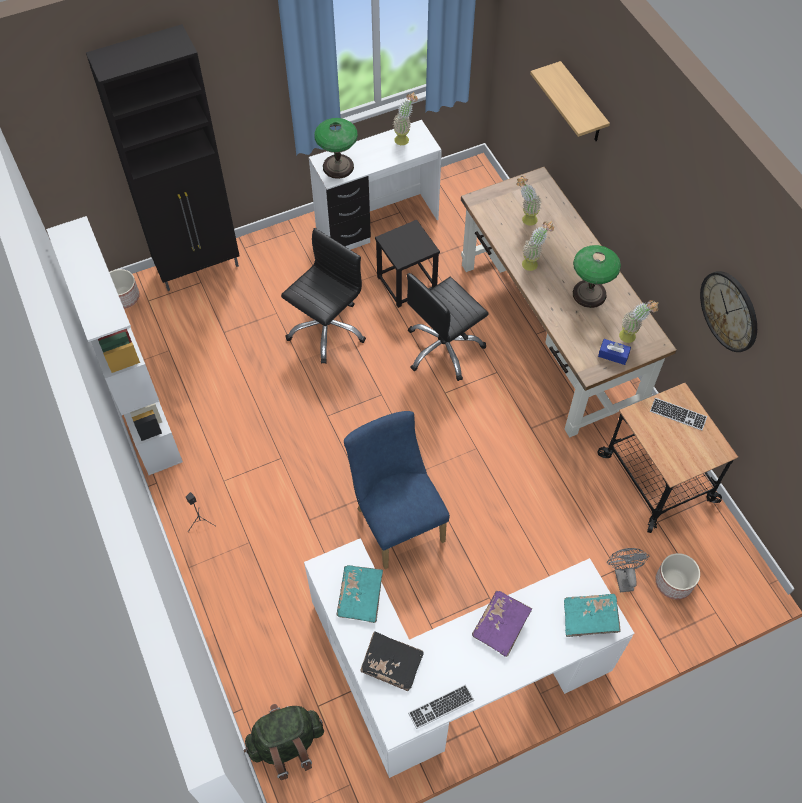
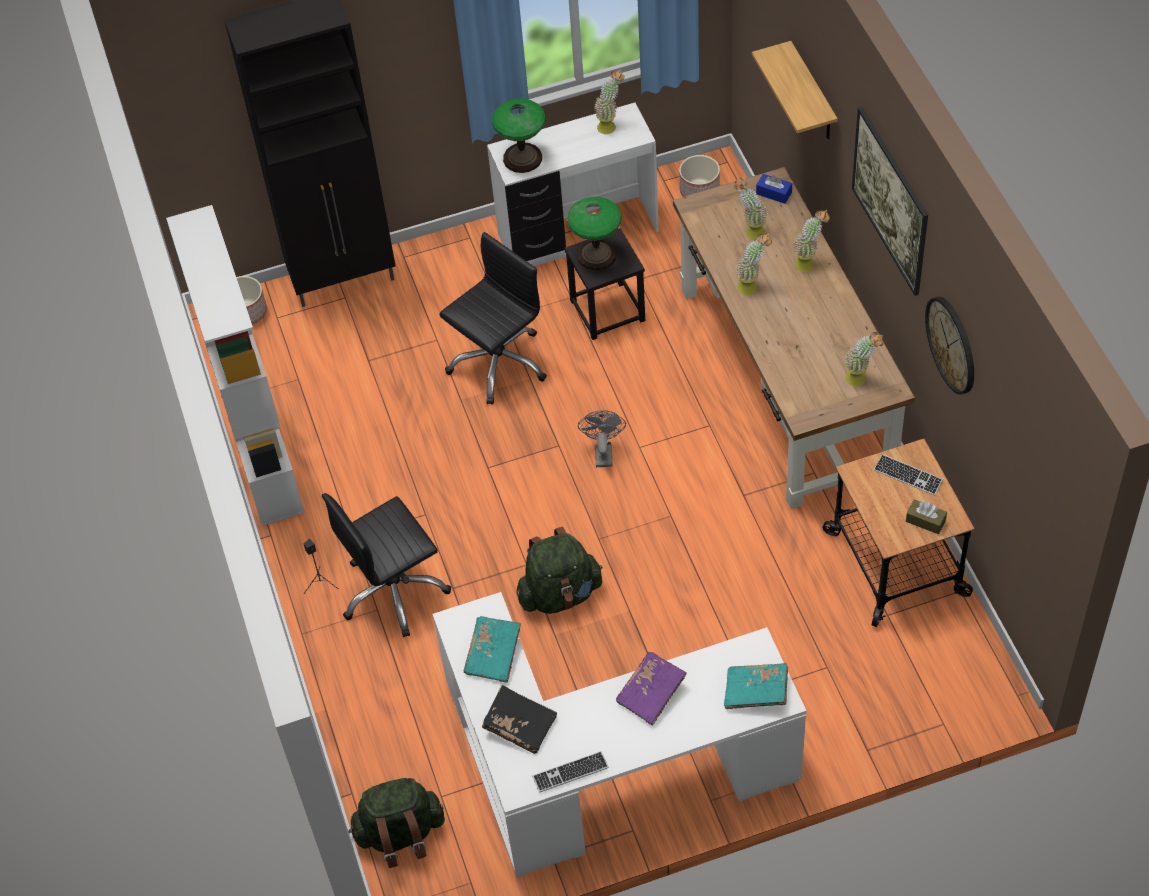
camera: 10 degrees right, 5 degrees down
blue chair [344,411,450,569] -> green backpack [517,527,603,614]
black office chair [407,273,489,381] -> black office chair moved to [322,493,451,637]
table lamp [573,245,621,308] -> table lamp moved to [567,197,621,271]
blue tissue box [598,339,631,365] -> blue tissue box moved to [756,174,792,204]
grey fan [607,548,649,592] -> grey fan moved to [578,410,626,467]
planter [655,553,700,600] -> planter moved to [679,155,720,197]
none -> potted plant [794,210,830,272]
none -> picture [852,107,928,296]
none -> brown tissue box [906,499,947,534]

